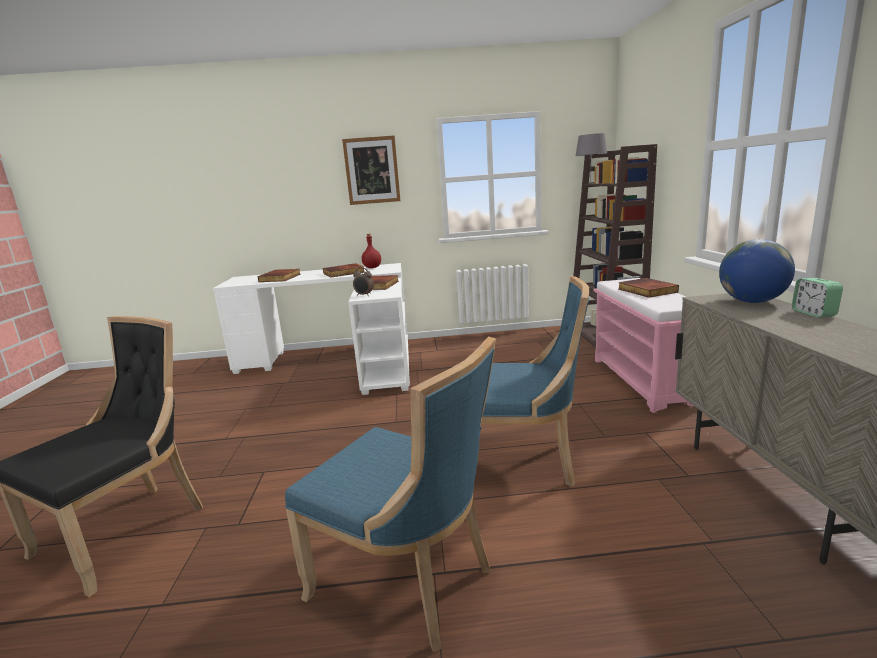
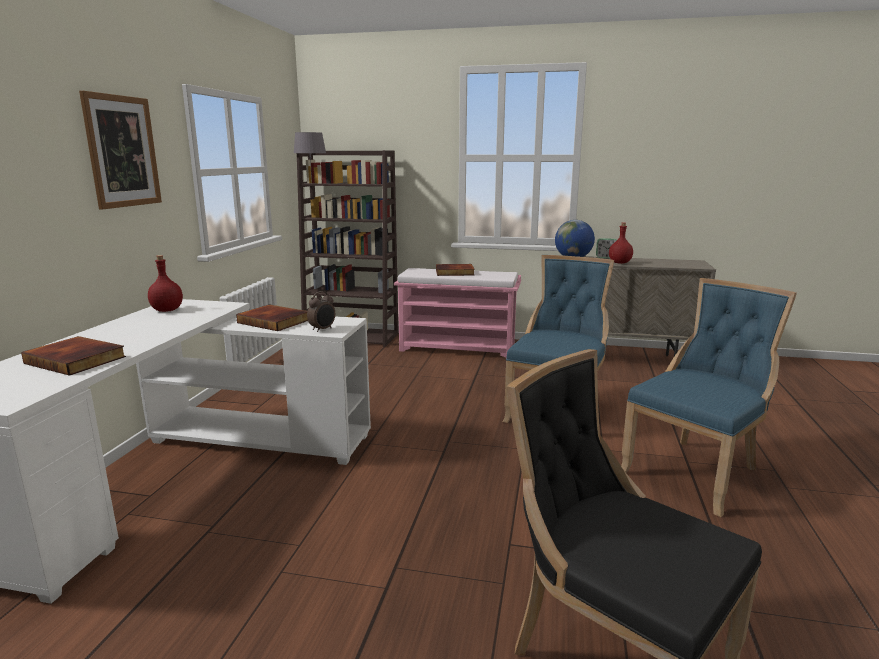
camera: 75 degrees left, 0 degrees up
book [323,263,364,277] -> none
none -> red bottle [609,223,633,264]

